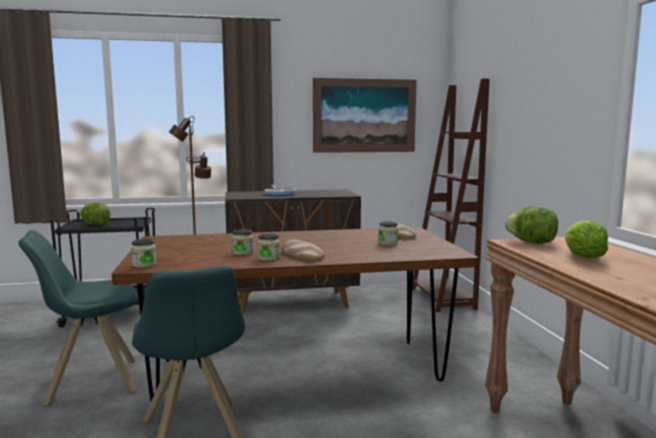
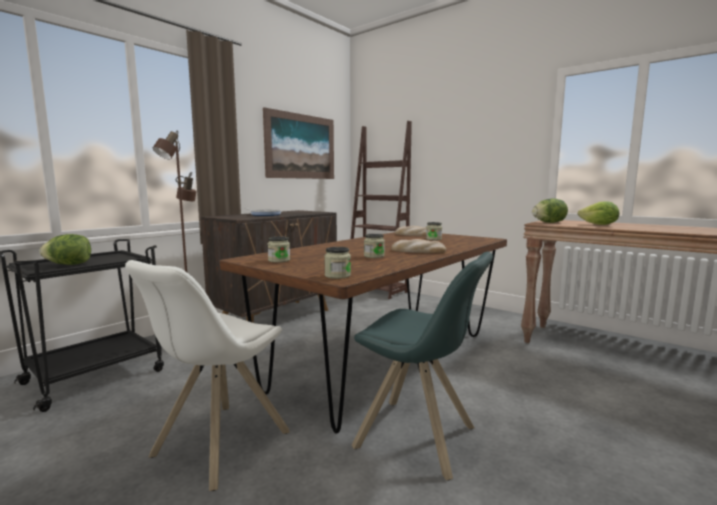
camera: 40 degrees left, 0 degrees up
turquoise chair [18,230,139,406] -> white chair [125,260,290,491]
jar [257,234,280,261] -> jar moved to [267,236,290,263]

